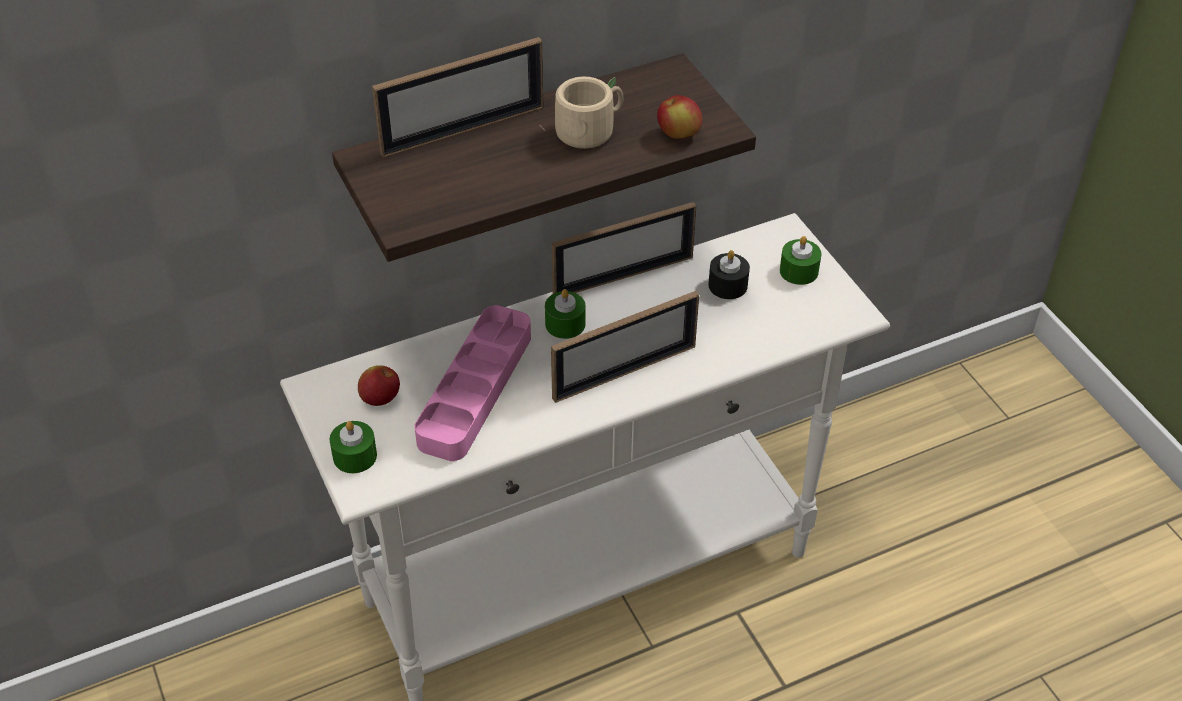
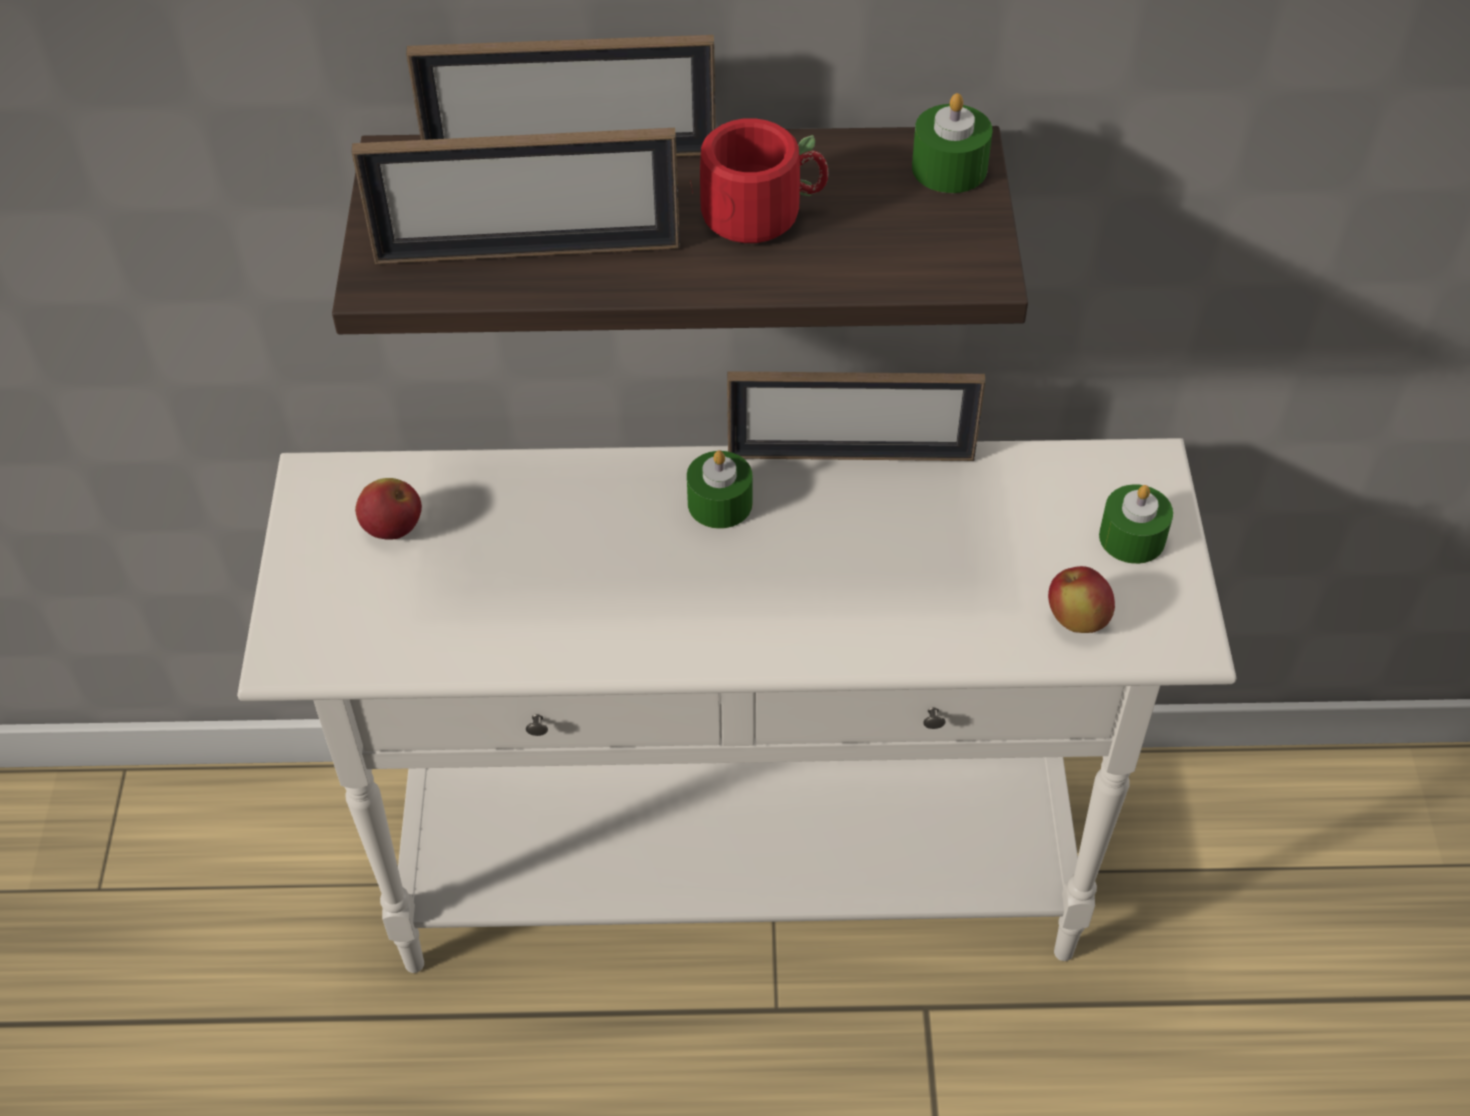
camera: 25 degrees right, 5 degrees up
green candle [330,421,377,473] -> green candle moved to [912,93,992,193]
pink tray [414,305,531,461] -> none
beige mug [539,77,623,149] -> red mug [690,118,828,243]
picture frame [551,291,699,403] -> picture frame moved to [351,128,680,264]
apple [657,95,702,139] -> apple moved to [1048,566,1115,633]
black candle [708,250,750,299] -> none

